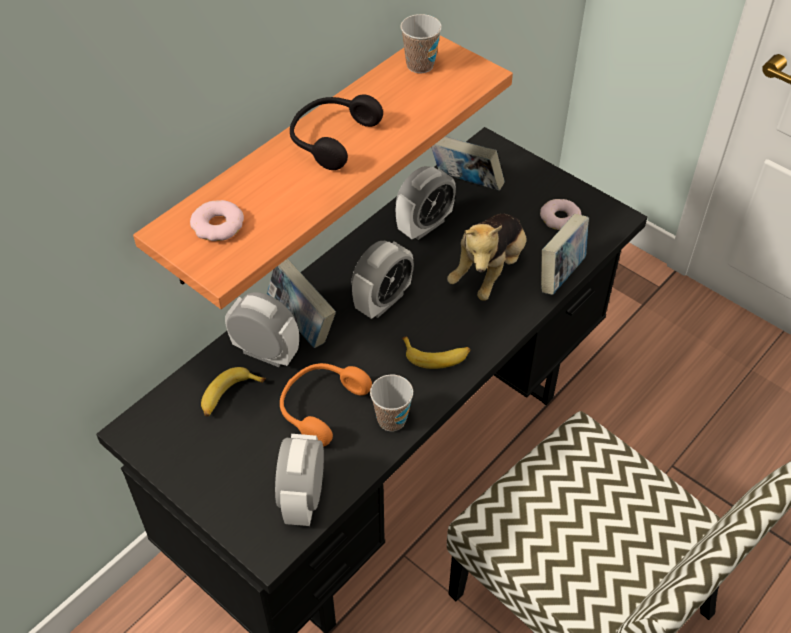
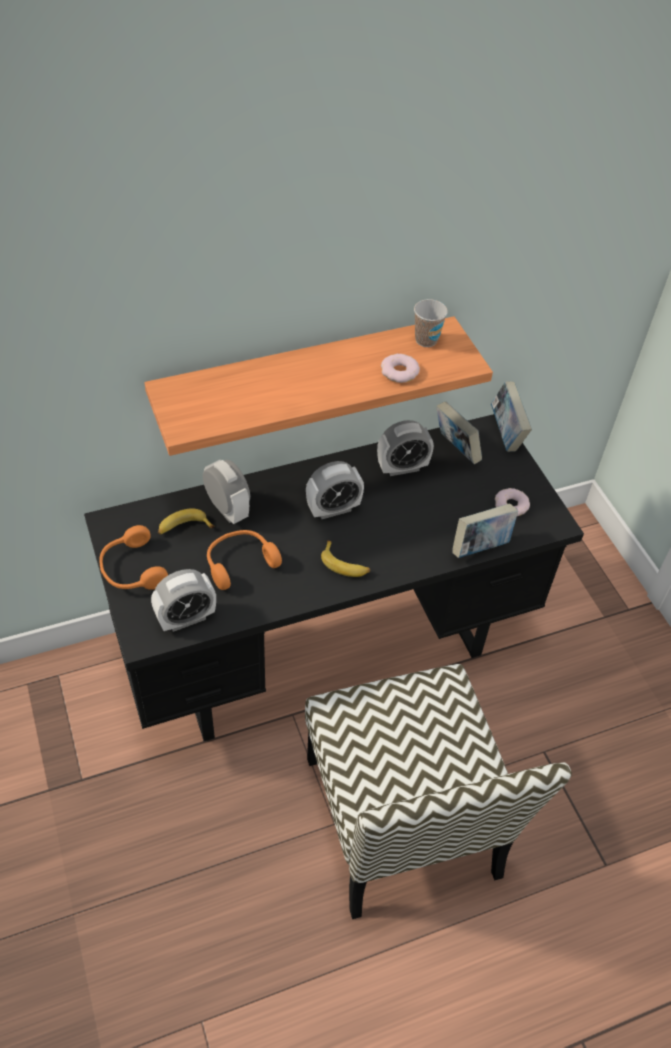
camera: 25 degrees right, 0 degrees up
donut [190,200,244,241] -> donut moved to [381,354,420,383]
book [267,258,336,348] -> book moved to [491,382,532,452]
alarm clock [275,434,324,526] -> alarm clock turned 150 degrees counterclockwise [151,569,216,632]
black headphones [290,94,383,170] -> none
cup [370,374,413,431] -> none
plush toy [447,213,526,301] -> none
none -> orange headphones [99,525,168,590]

